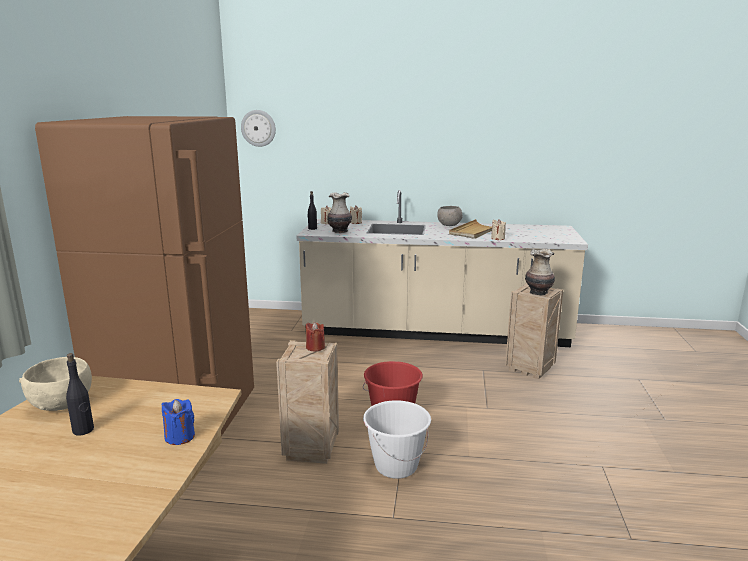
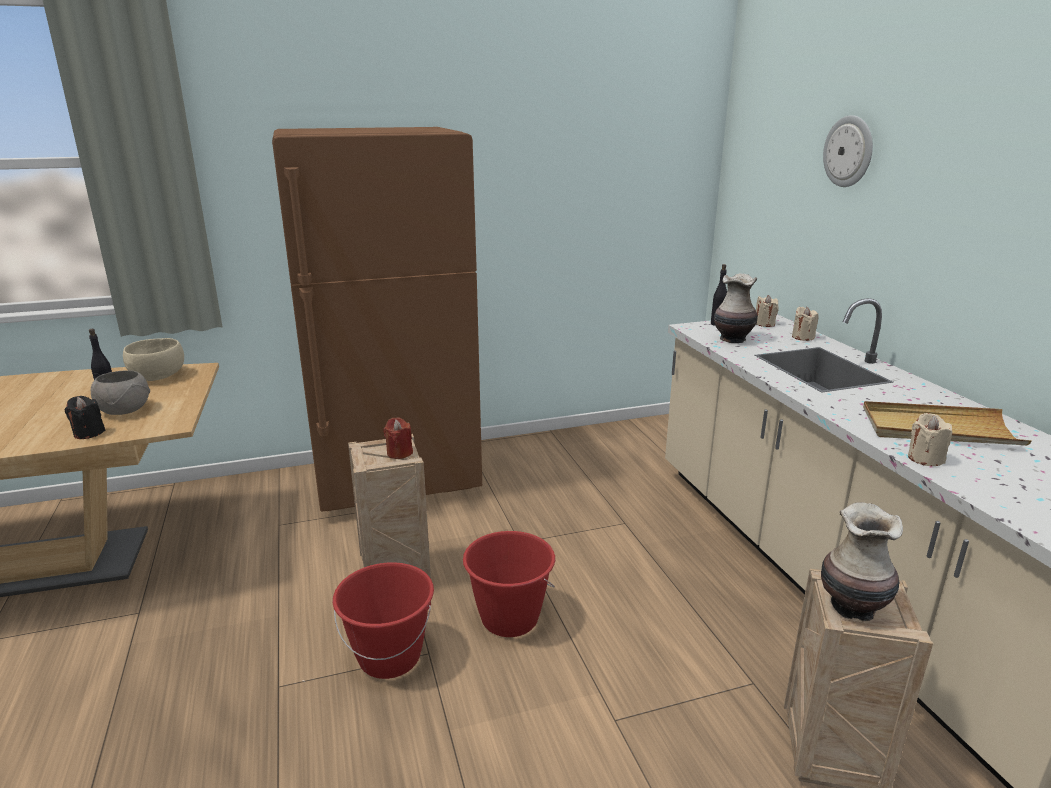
camera: 65 degrees right, 5 degrees up
blue candle [162,399,195,445] -> black candle [64,396,106,439]
wall clock [241,110,276,147] -> wall clock moved to [823,115,873,187]
white bucket [363,400,431,479] -> red bucket [333,562,434,679]
grey bowl [437,206,463,226] -> grey bowl moved to [91,370,150,415]

